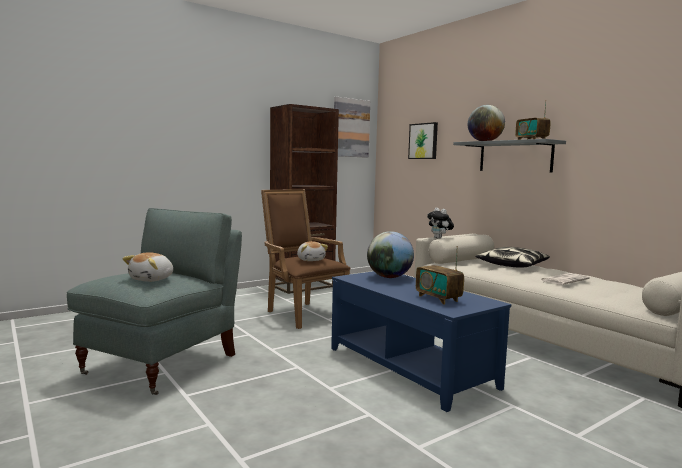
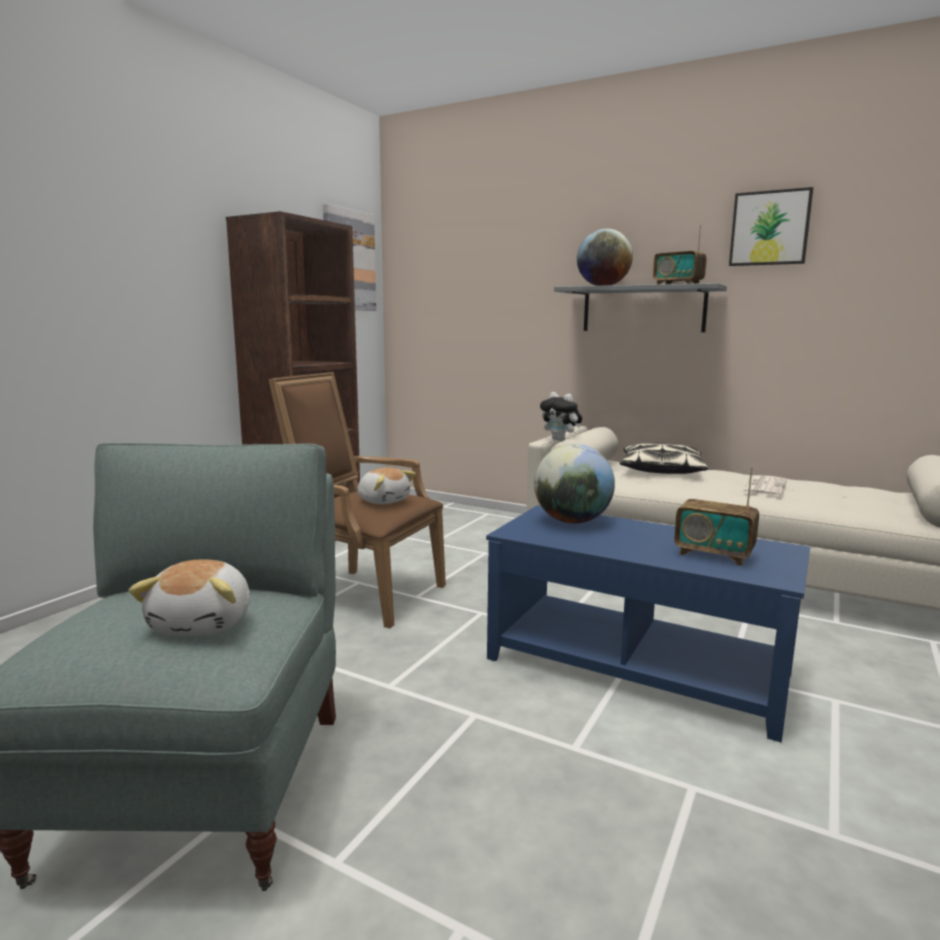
camera: 25 degrees left, 5 degrees up
picture [408,122,438,159] -> picture moved to [729,187,813,266]

